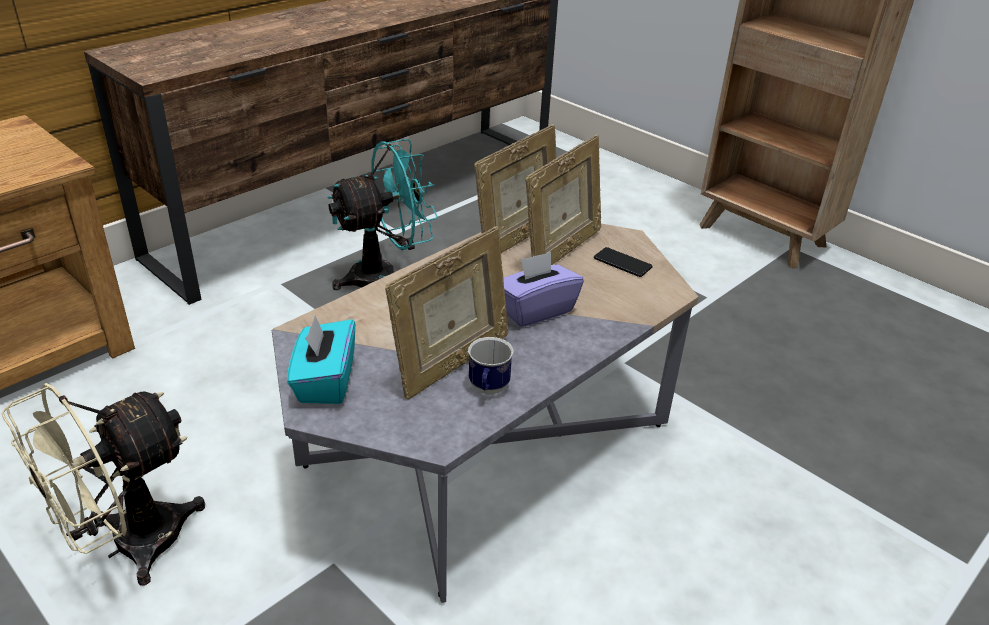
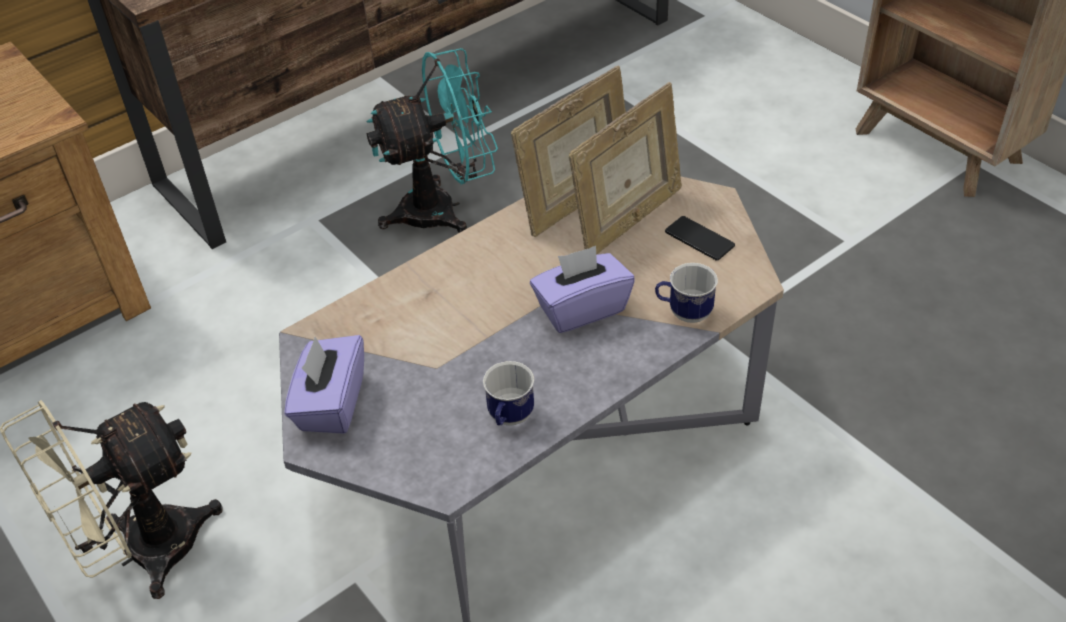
camera: 10 degrees right, 10 degrees up
turquoise tissue box [287,315,355,404] -> purple tissue box [284,335,364,434]
picture frame [385,226,508,400] -> none
none -> mug [655,263,718,323]

